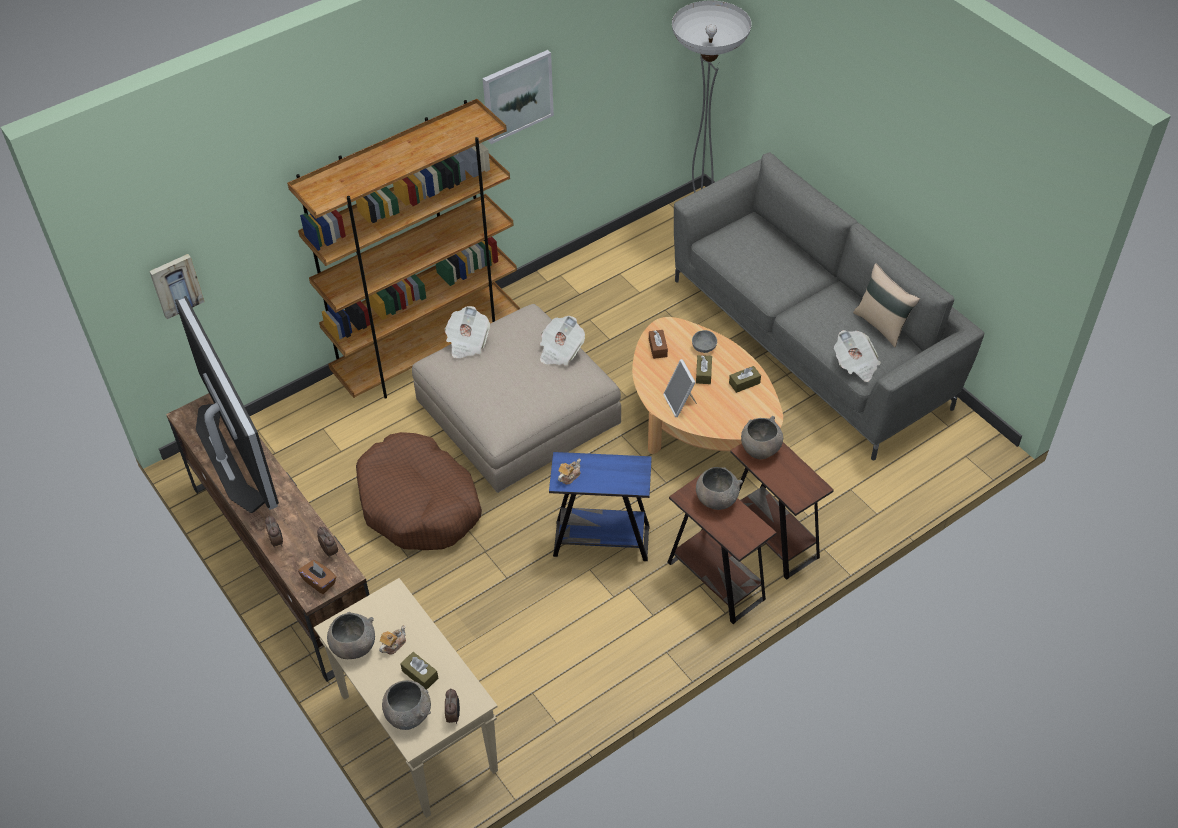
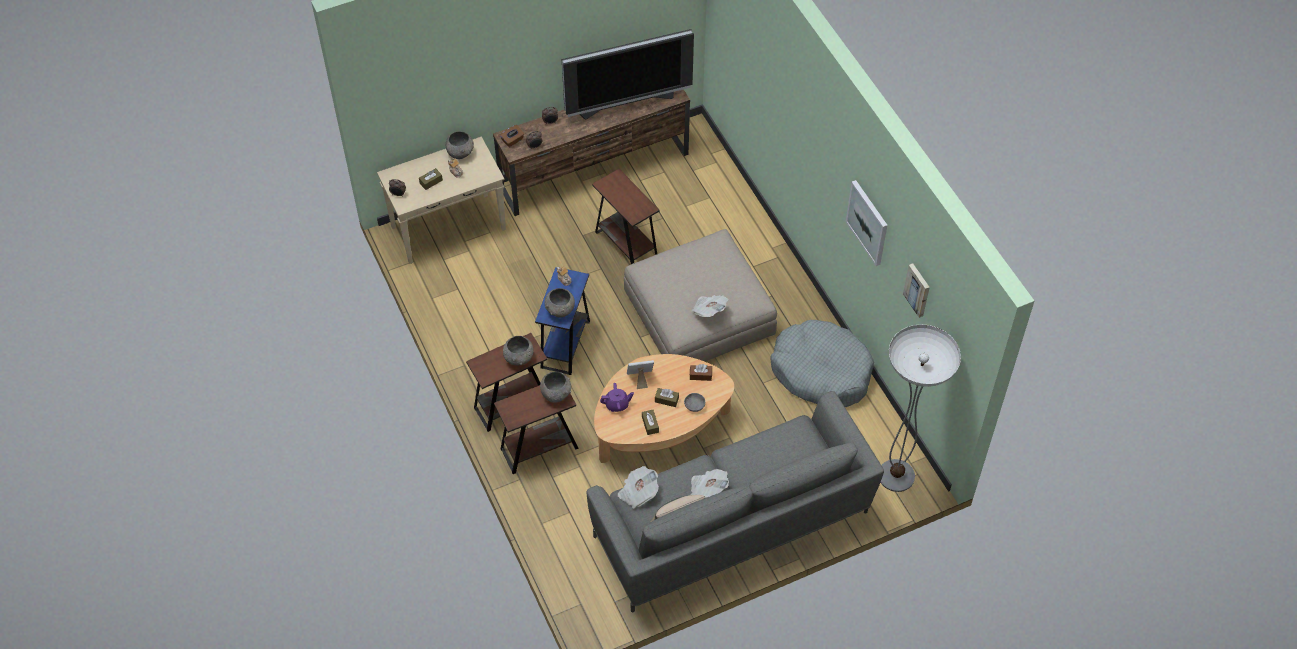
camera: 100 degrees right, 5 degrees up
picture [149,254,205,319] -> picture moved to [903,263,930,318]
brown bookcase [287,99,520,399] -> none
brown dog bed [356,432,482,550] -> brown side table [592,169,660,264]
grey bowl [382,680,431,730] -> grey bowl moved to [544,288,575,318]
newspaper [445,306,490,358] -> newspaper moved to [691,469,729,498]
none -> purple teapot [600,383,634,412]
none -> grey dog bed [770,320,874,407]

